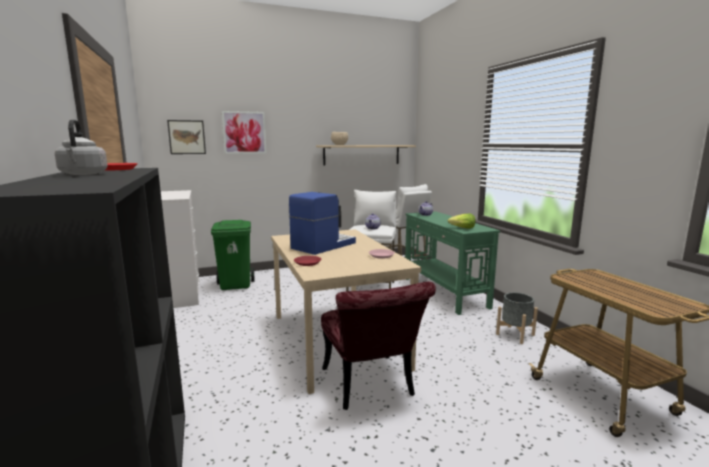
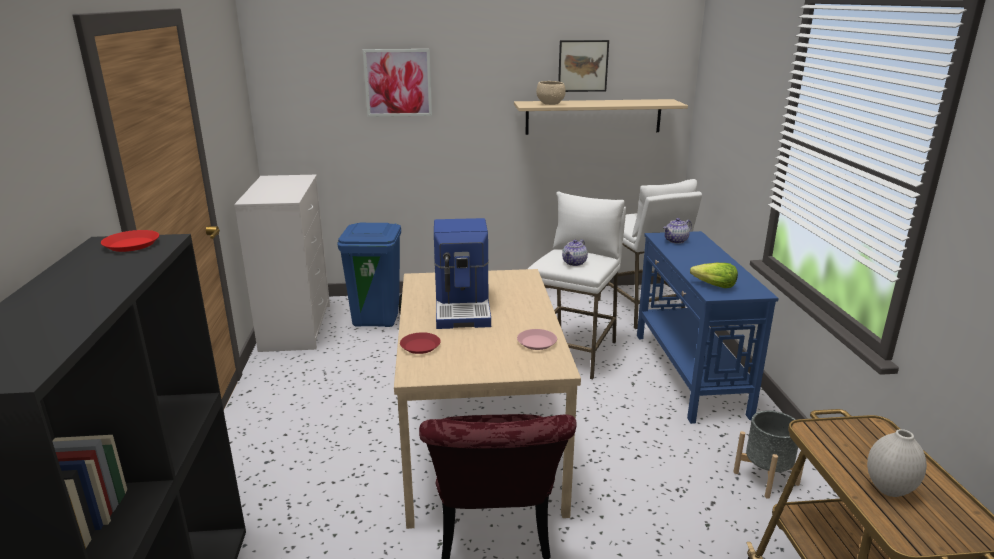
camera: 15 degrees right, 10 degrees up
grey kettle [55,119,108,175] -> none
picture [167,120,206,154] -> picture moved to [558,40,609,92]
green trash can [211,220,255,290] -> blue trash can [337,223,402,327]
coffee machine [289,192,356,255] -> coffee machine turned 120 degrees clockwise [434,218,491,329]
green console table [405,211,500,315] -> blue console table [637,231,779,424]
none -> white vase [867,429,927,497]

